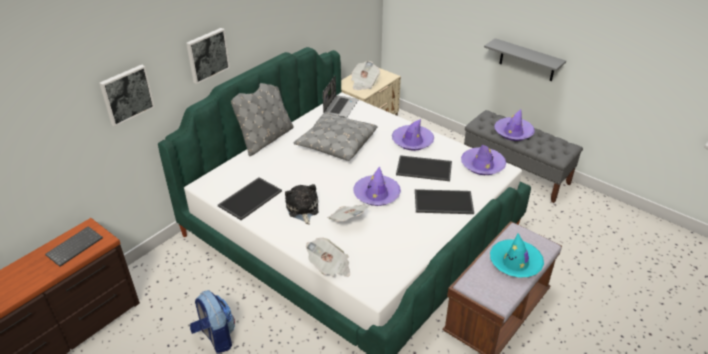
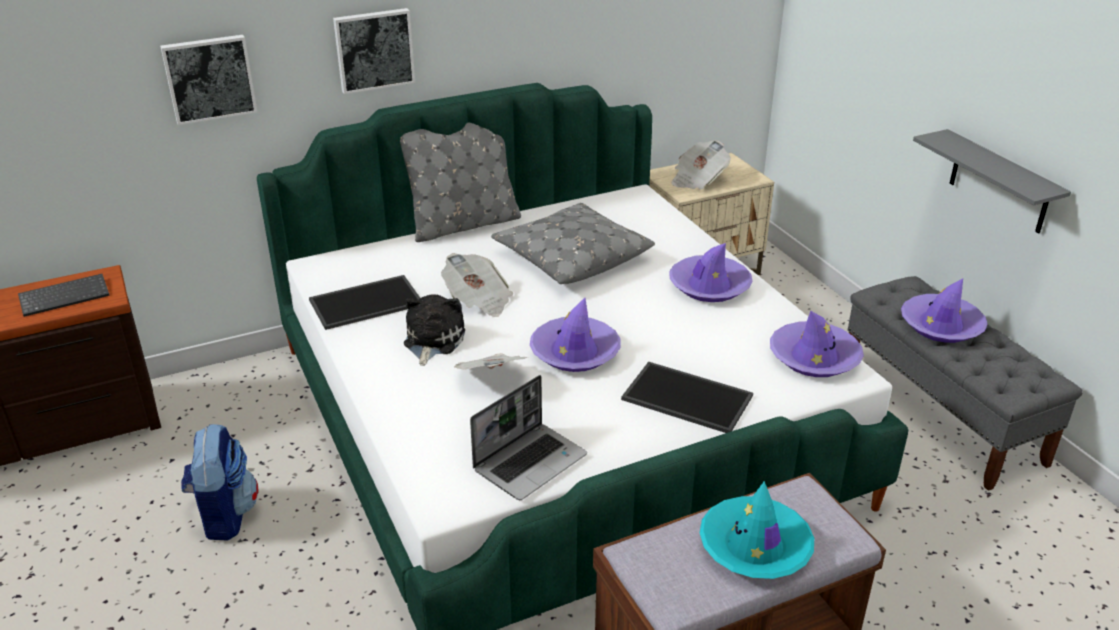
camera: 25 degrees right, 5 degrees down
newspaper [306,238,350,277] -> newspaper moved to [441,253,513,317]
laptop [323,75,358,118] -> laptop moved to [470,375,587,500]
tray [396,155,452,181] -> none

